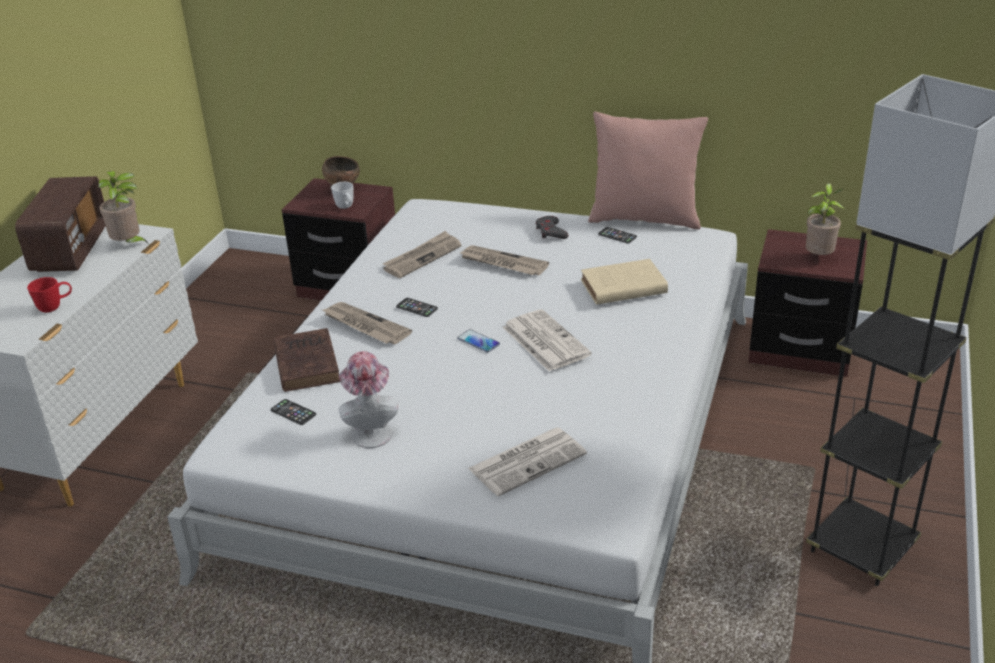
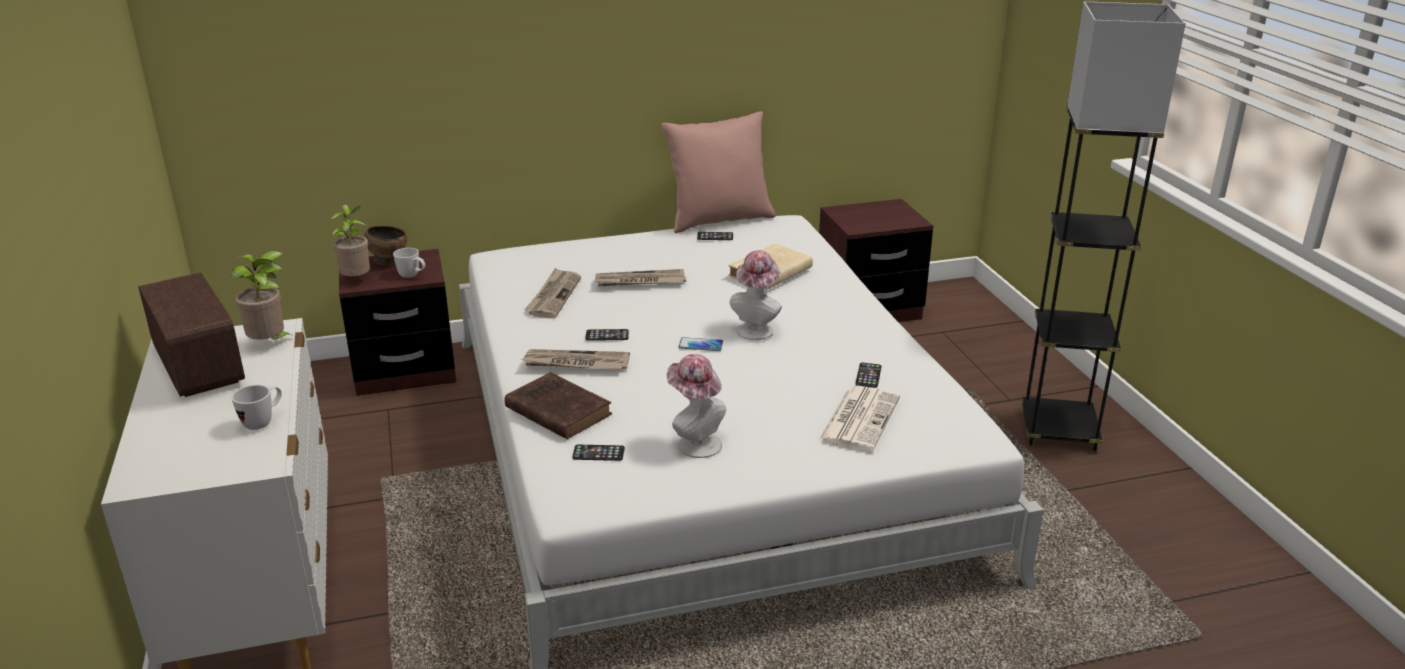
camera: 35 degrees left, 5 degrees down
red mug [27,277,72,313] -> white mug [232,385,282,430]
newspaper [503,309,592,371] -> hat [730,250,782,340]
grey game controller [536,216,569,239] -> none
potted plant [806,183,844,255] -> potted plant moved to [330,204,370,277]
none -> phone [855,363,882,388]

